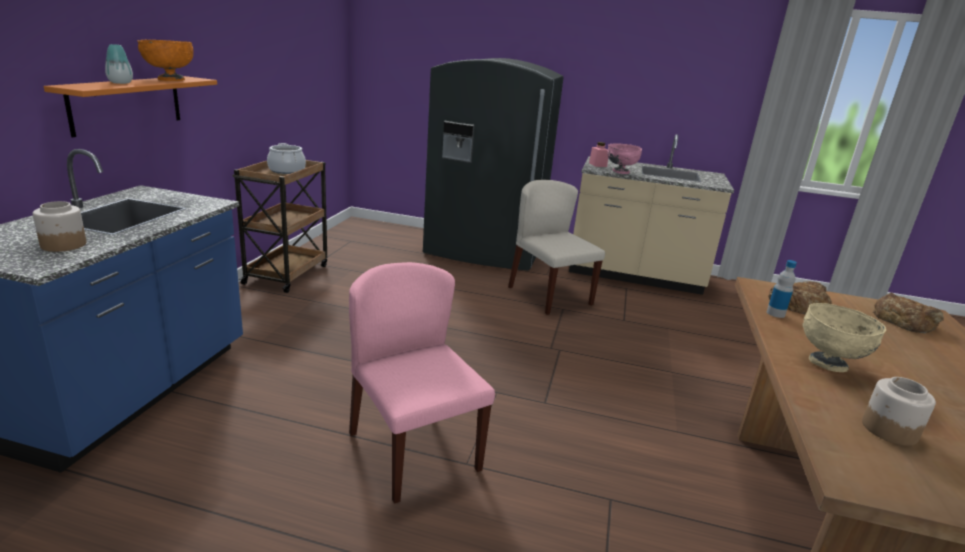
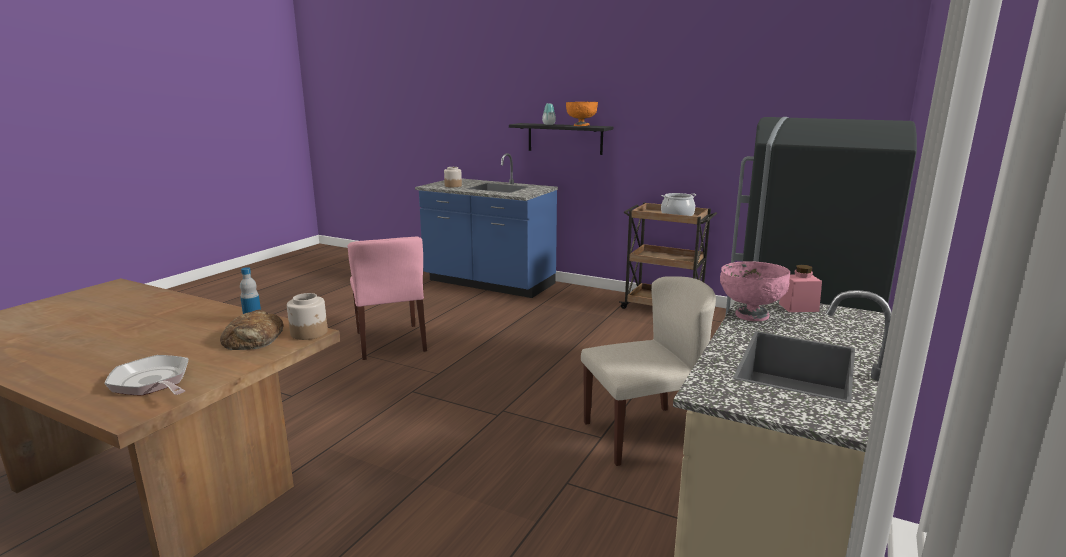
camera: 105 degrees right, 5 degrees down
orange shelf [44,76,217,137] -> black shelf [509,123,613,155]
pink chair [349,262,495,504] -> pink chair turned 90 degrees clockwise [348,237,427,360]
beige bowl [803,303,886,372] -> none
jar [862,377,936,446] -> jar moved to [287,293,328,340]
bread [873,293,944,334] -> frying pan [105,355,189,396]

